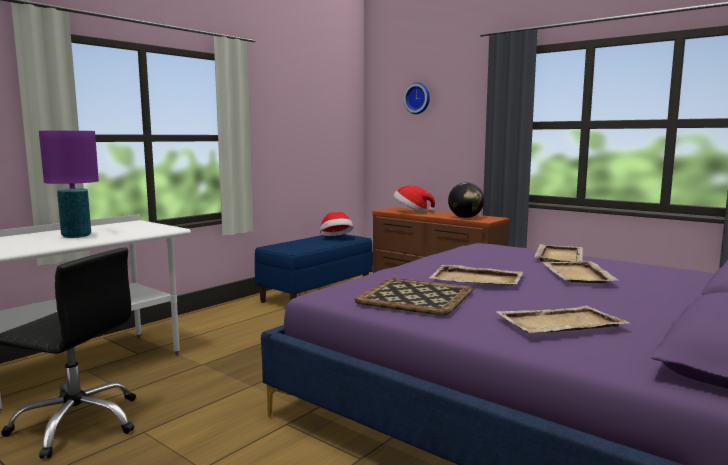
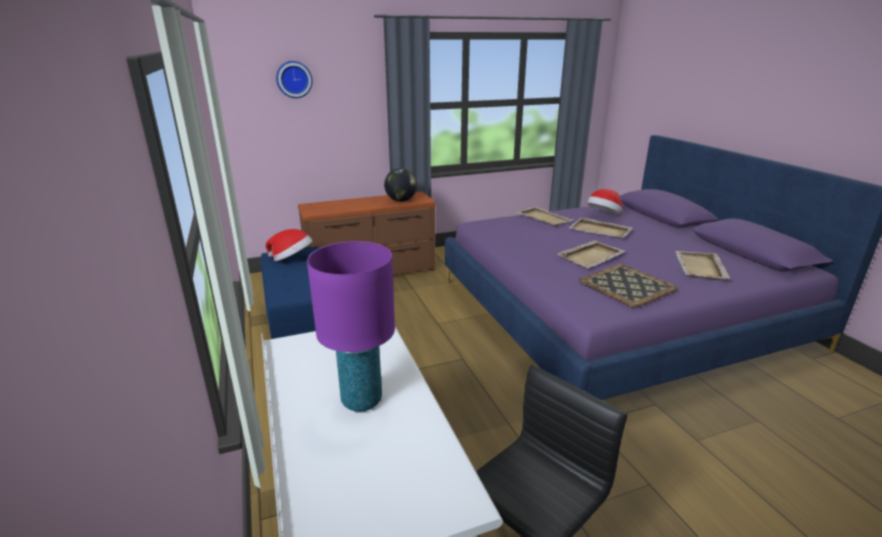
camera: 60 degrees left, 15 degrees up
hat [393,185,435,213] -> hat moved to [587,189,622,214]

